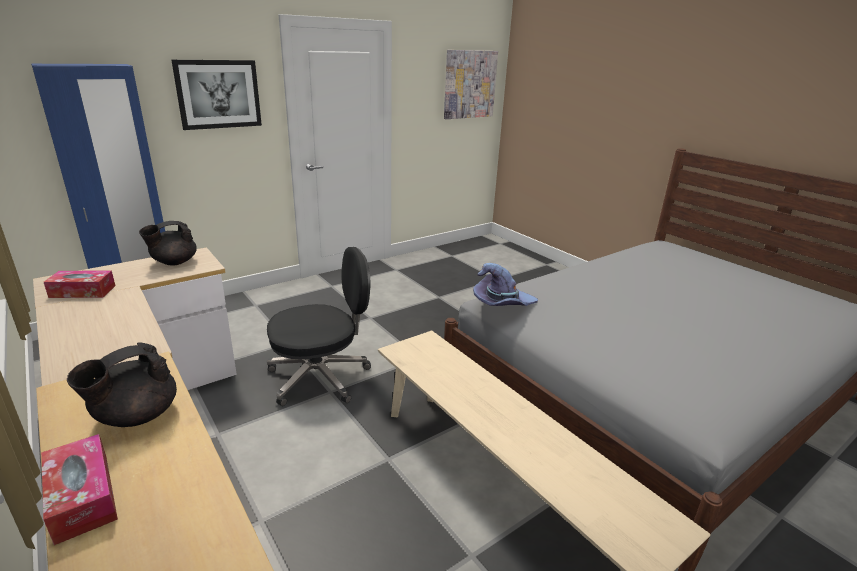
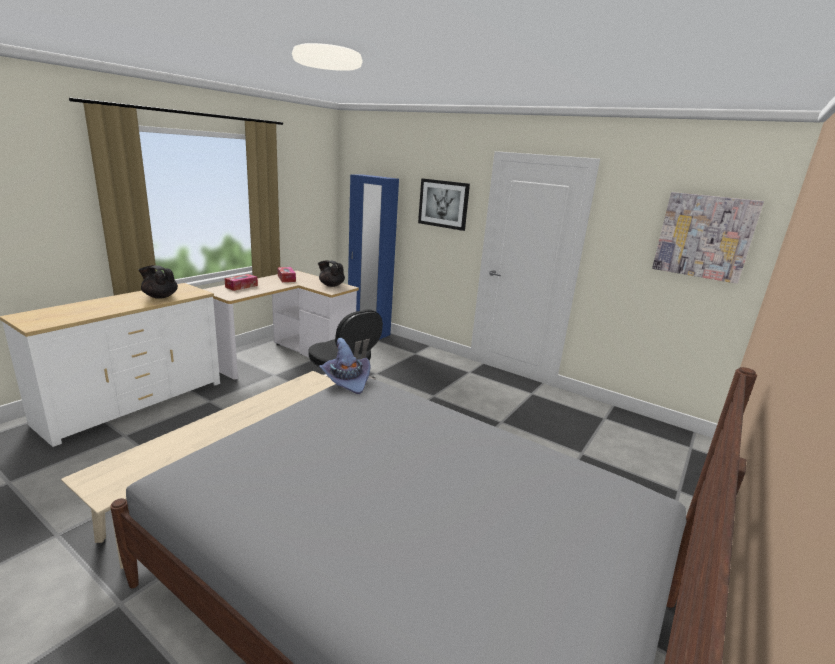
camera: 70 degrees right, 5 degrees down
tissue box [41,434,118,545] -> tissue box moved to [224,274,258,291]

